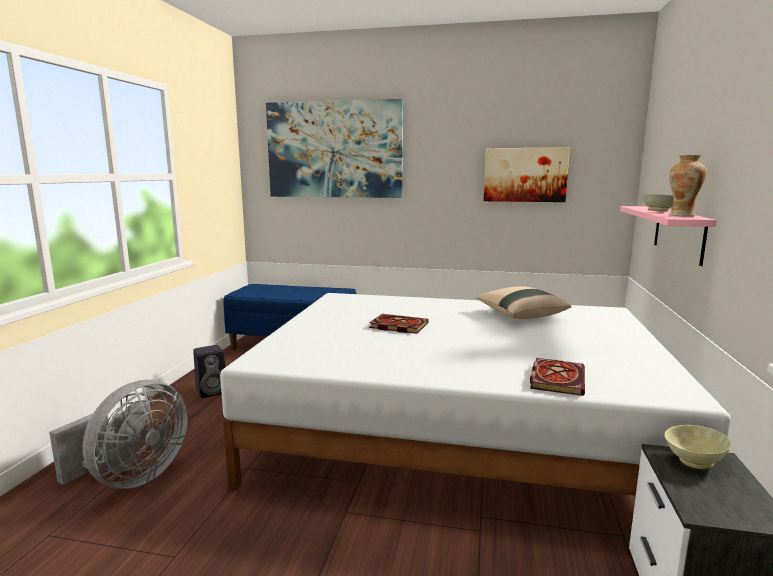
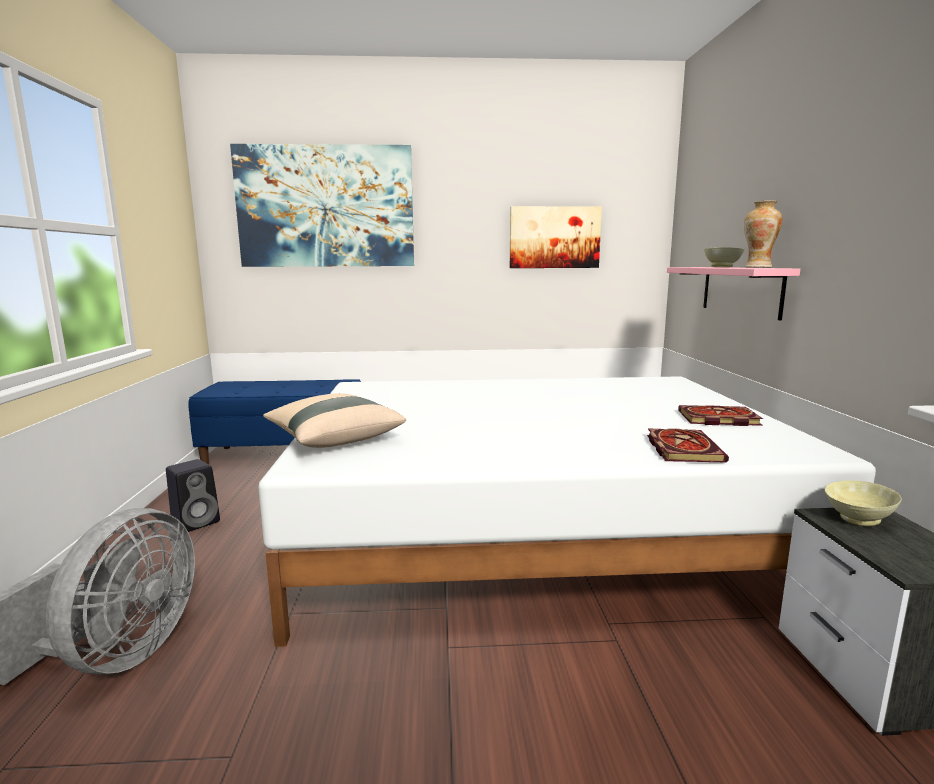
camera: 15 degrees left, 0 degrees up
book [369,314,429,334] -> book moved to [678,405,763,426]
beige pillow [475,286,572,319] -> beige pillow moved to [263,393,406,448]

